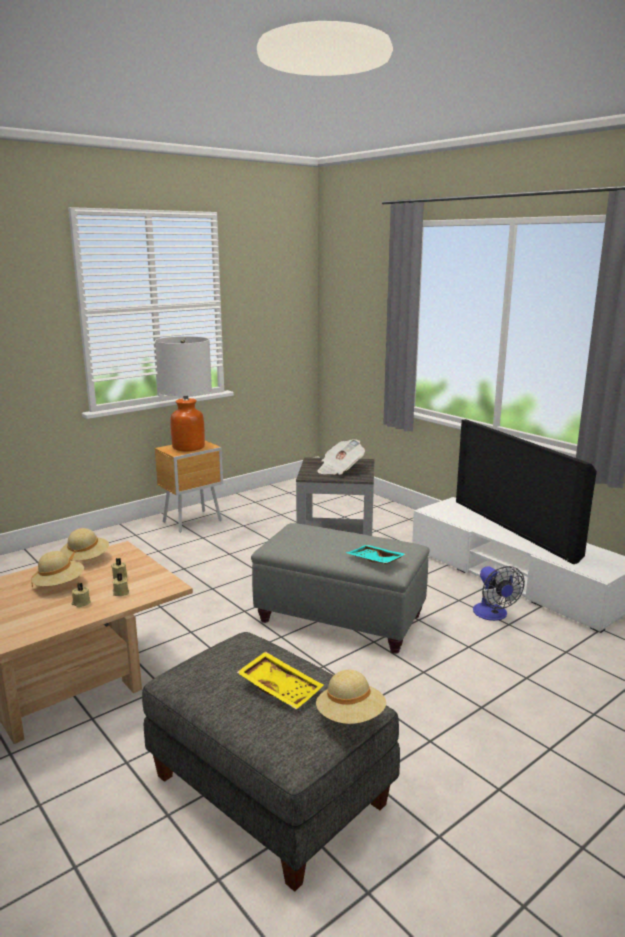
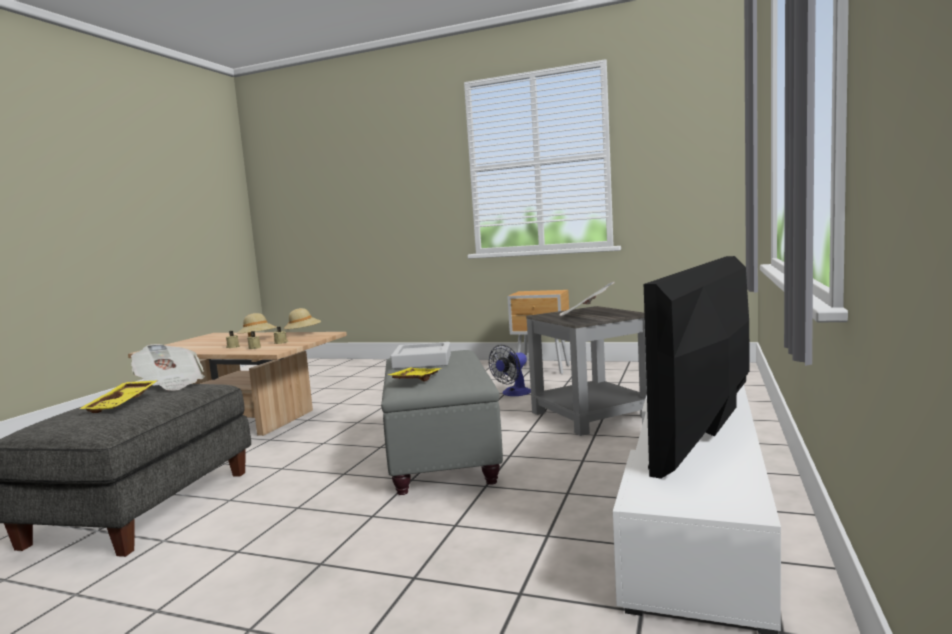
camera: 60 degrees right, 10 degrees down
table lamp [155,336,212,451] -> none
beige hat [316,670,386,724] -> none
turquoise tray [346,545,405,564] -> yellow tray [388,368,443,381]
fan [473,566,525,621] -> fan moved to [489,345,531,396]
none -> newspaper [131,344,205,391]
none -> grey tray [391,342,451,369]

